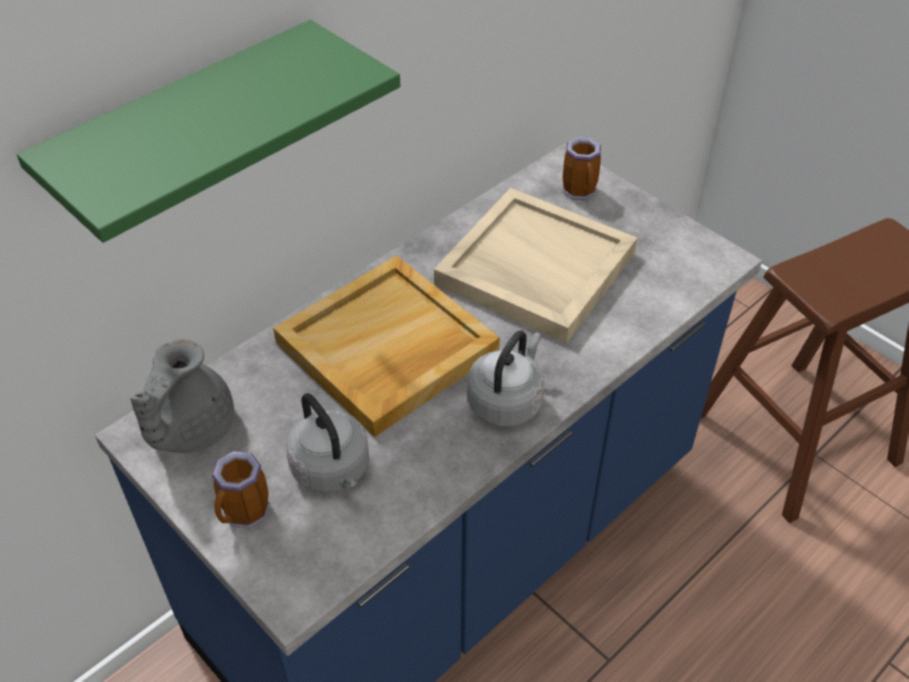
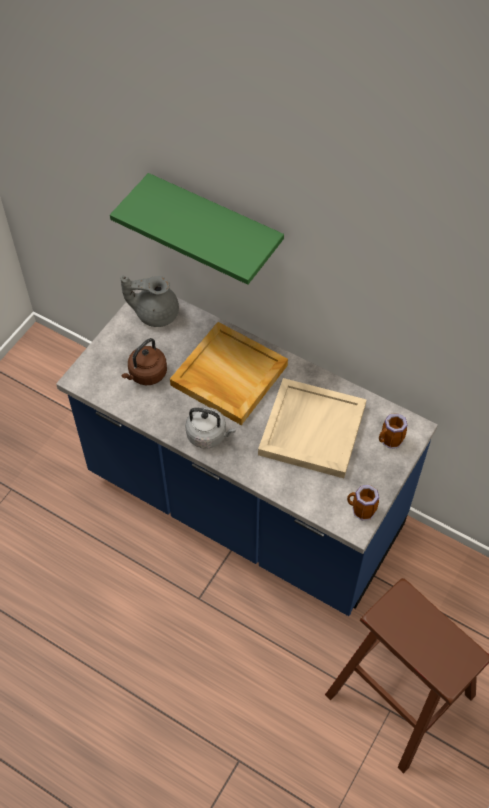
camera: 75 degrees right, 10 degrees up
mug [212,451,270,529] -> mug moved to [347,485,379,521]
grey kettle [286,393,369,493] -> brown kettle [121,338,167,385]

